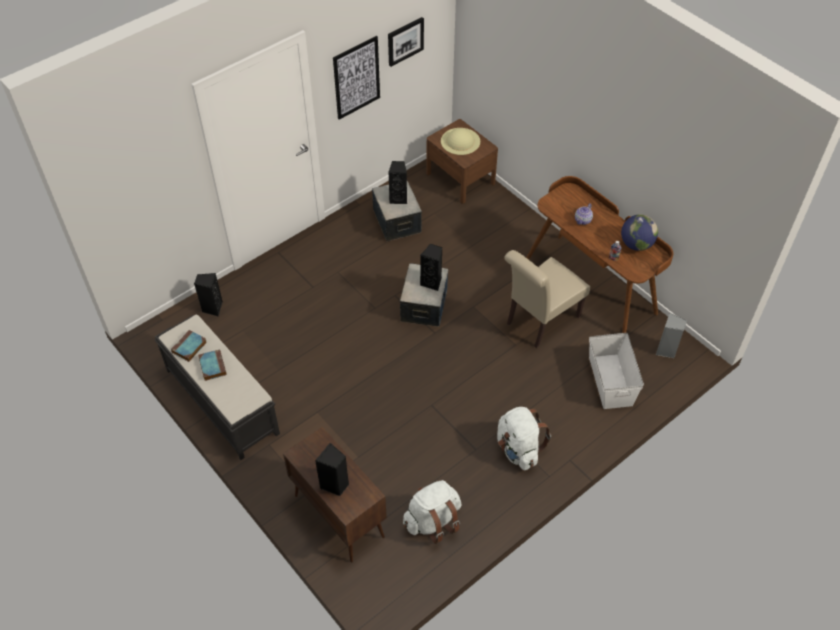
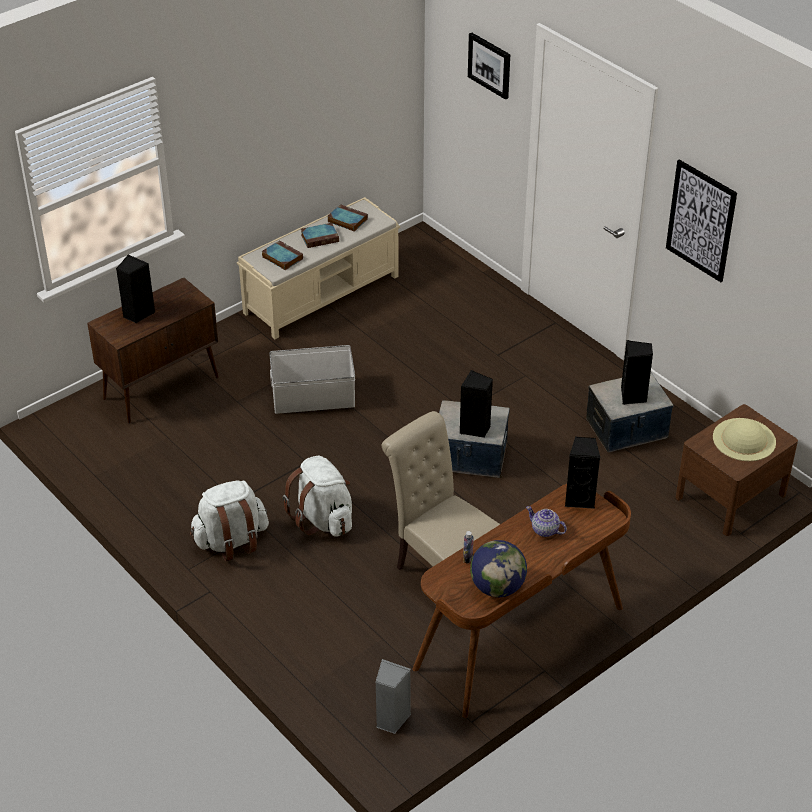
camera: 90 degrees right, 10 degrees down
black bench [155,314,280,460] -> beige bench [237,197,400,339]
black speaker [194,273,223,316] -> black speaker moved to [565,437,601,509]
picture [388,17,424,67] -> picture moved to [468,33,510,100]
white backpack [403,480,462,544] -> white backpack moved to [283,456,352,537]
white storage box [589,333,644,409] -> white storage box moved to [269,345,355,414]
none -> book [262,240,303,270]

